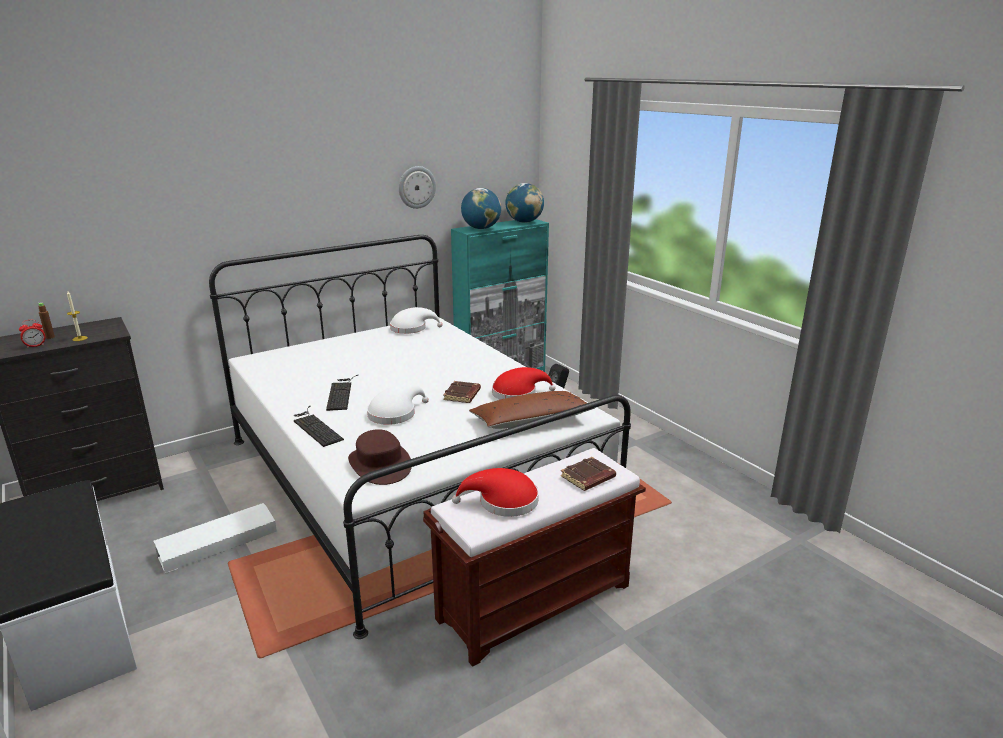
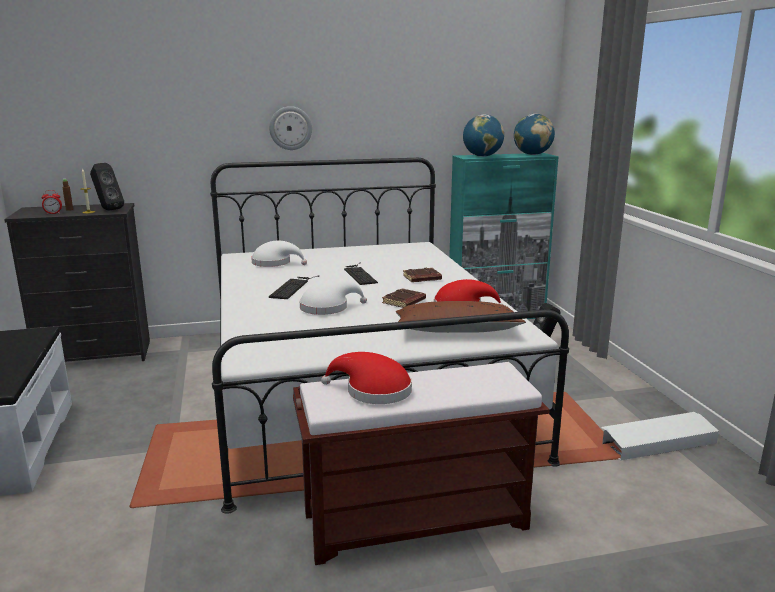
camera: 20 degrees right, 5 degrees down
white storage box [153,503,277,573] -> white storage box moved to [601,412,719,461]
keyboard [294,406,344,447] -> keyboard moved to [344,262,378,285]
brown hat [348,429,412,485] -> none
white hat [390,307,443,334] -> white hat moved to [251,240,307,267]
wall clock [399,166,436,209] -> wall clock moved to [269,106,312,150]
brown book [561,457,616,491] -> brown book moved to [403,268,442,282]
none -> black speaker [90,163,124,211]

